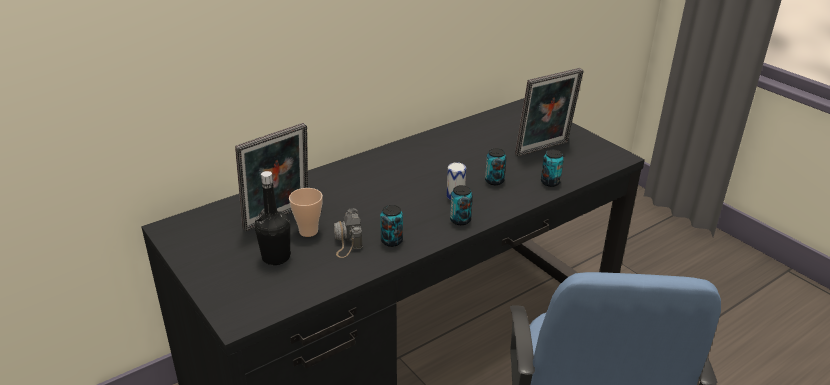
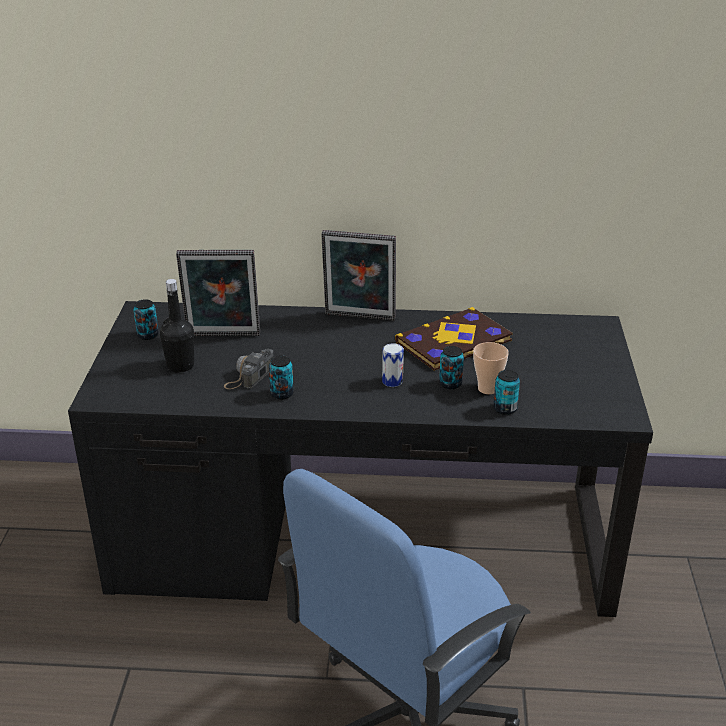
camera: 40 degrees right, 0 degrees up
cup [289,188,323,237] -> cup moved to [473,342,509,394]
can [450,185,473,225] -> can moved to [133,299,159,340]
picture frame [515,68,584,157] -> picture frame moved to [321,230,396,321]
none -> book [395,307,513,371]

